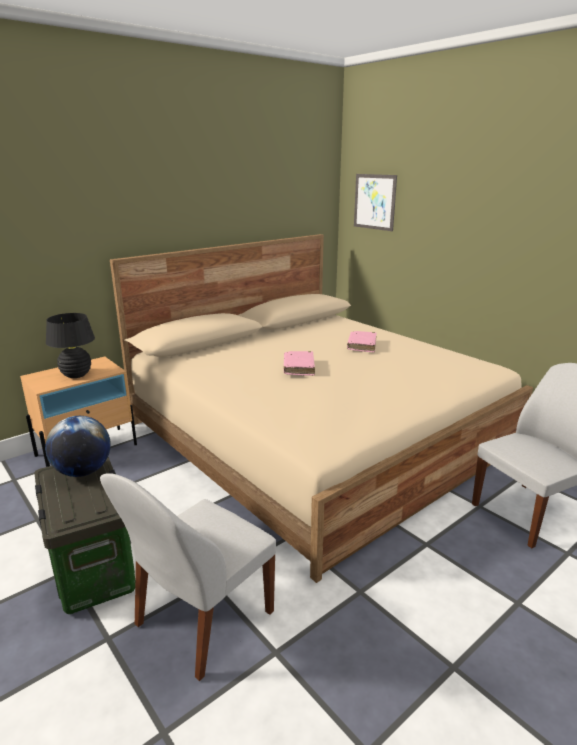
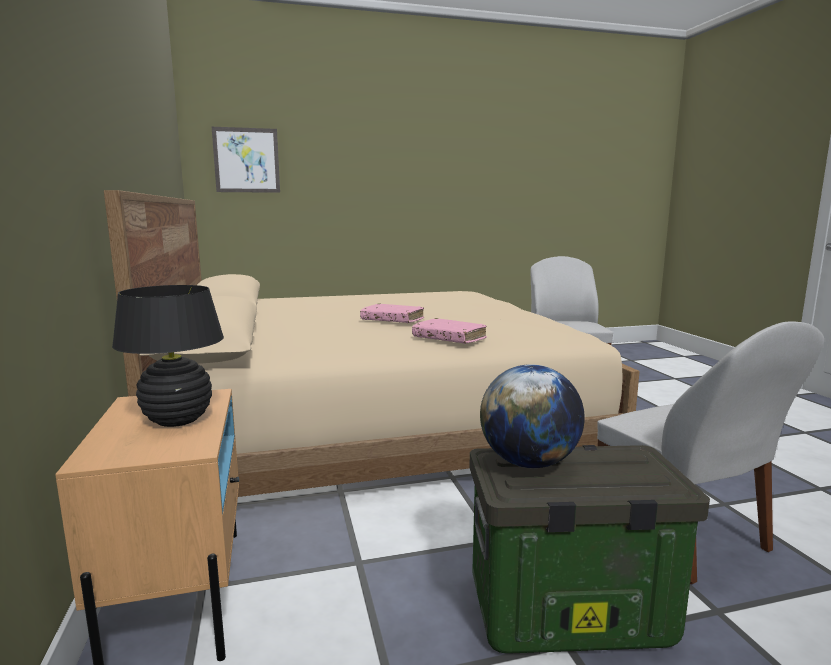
camera: 65 degrees left, 10 degrees down
pink book [347,331,377,352] -> pink book moved to [412,318,487,344]

